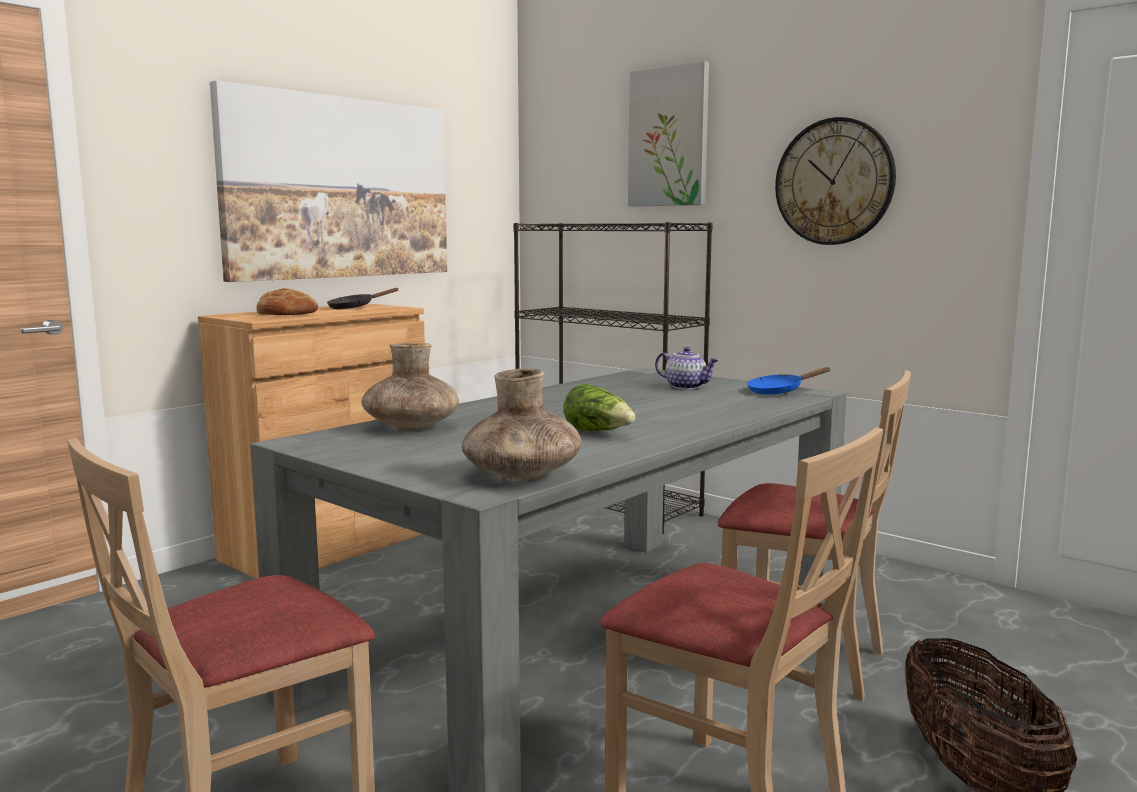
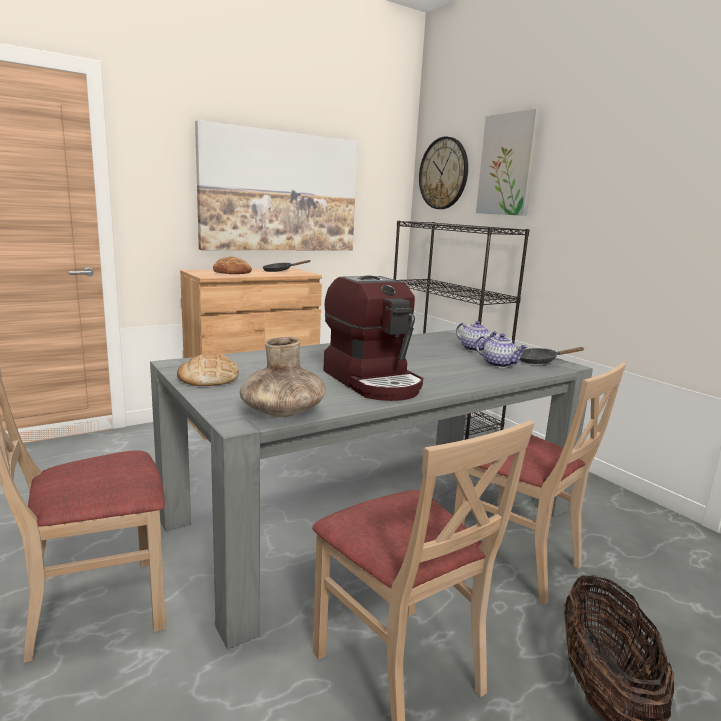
camera: 15 degrees right, 5 degrees up
brown vase [361,343,459,430] -> none
lettuce [563,384,635,431] -> coffee machine [324,275,423,401]
blue frying pan [747,367,830,395] -> black frying pan [520,347,584,364]
wall clock [775,117,896,245] -> wall clock moved to [419,137,468,209]
none -> bread [177,352,239,386]
none -> teapot [475,334,528,368]

